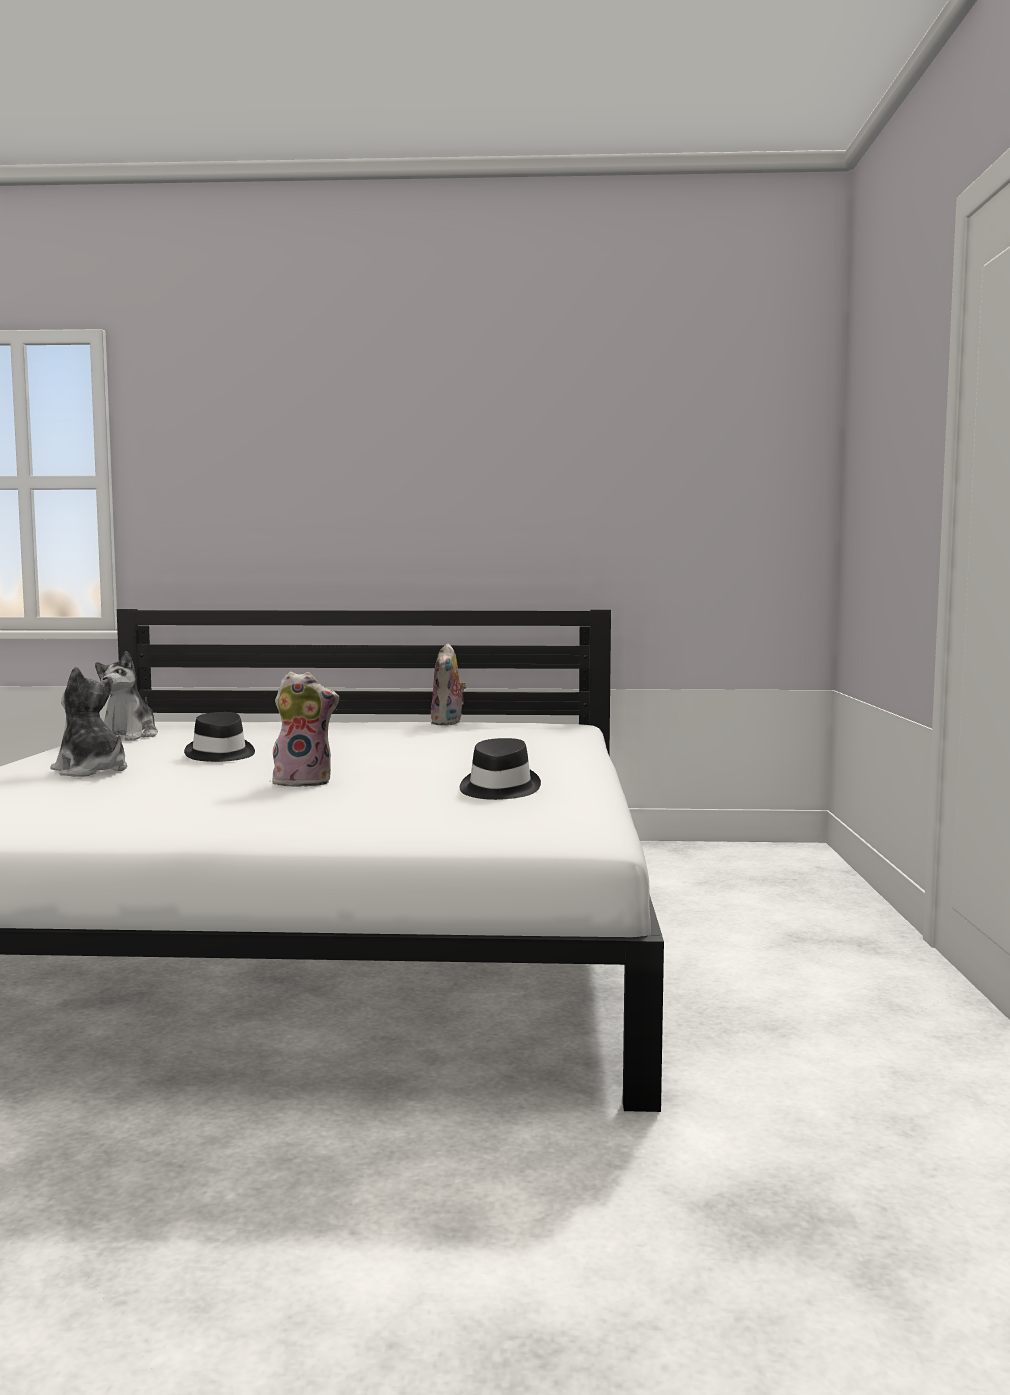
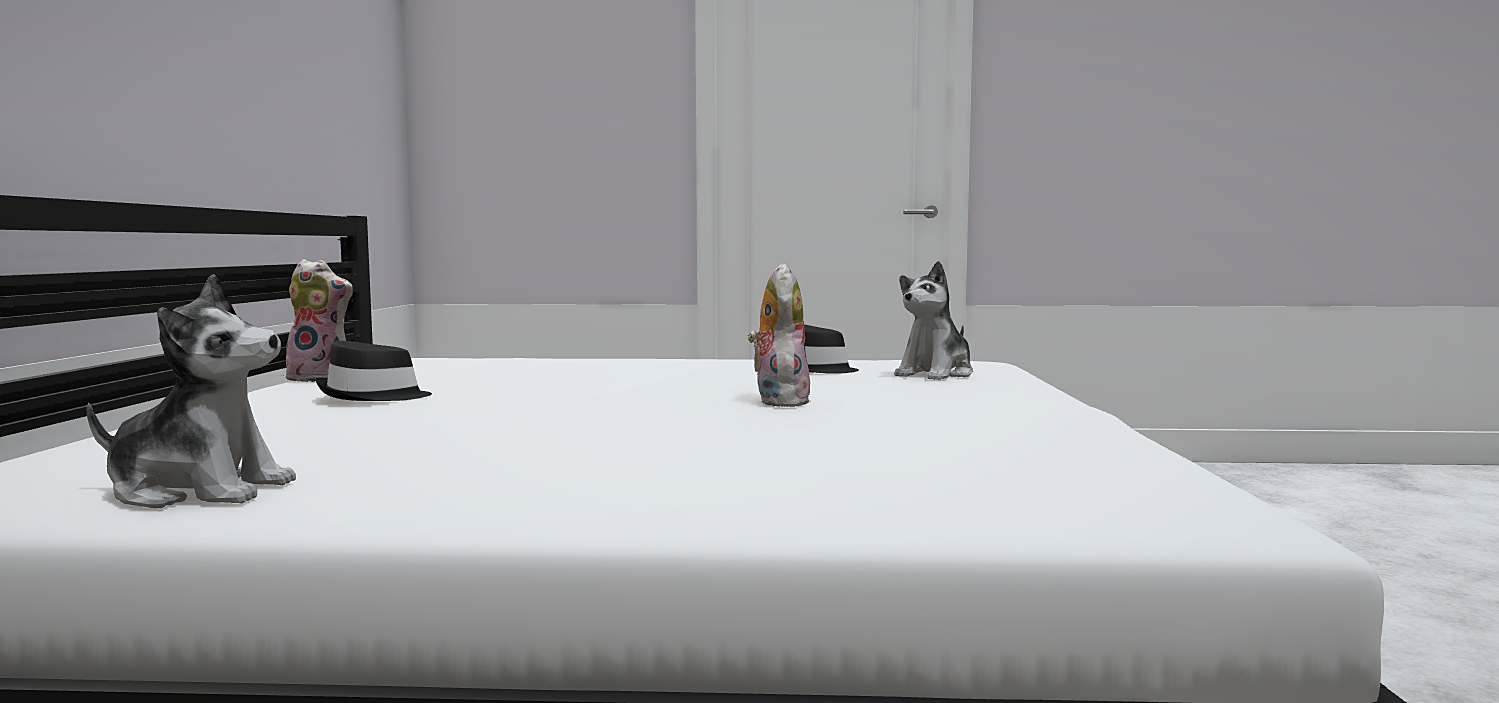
camera: 90 degrees left, 0 degrees up
plush toy [51,666,127,777] -> plush toy moved to [894,261,973,380]
black hat [184,712,255,762] -> black hat moved to [315,341,432,401]

